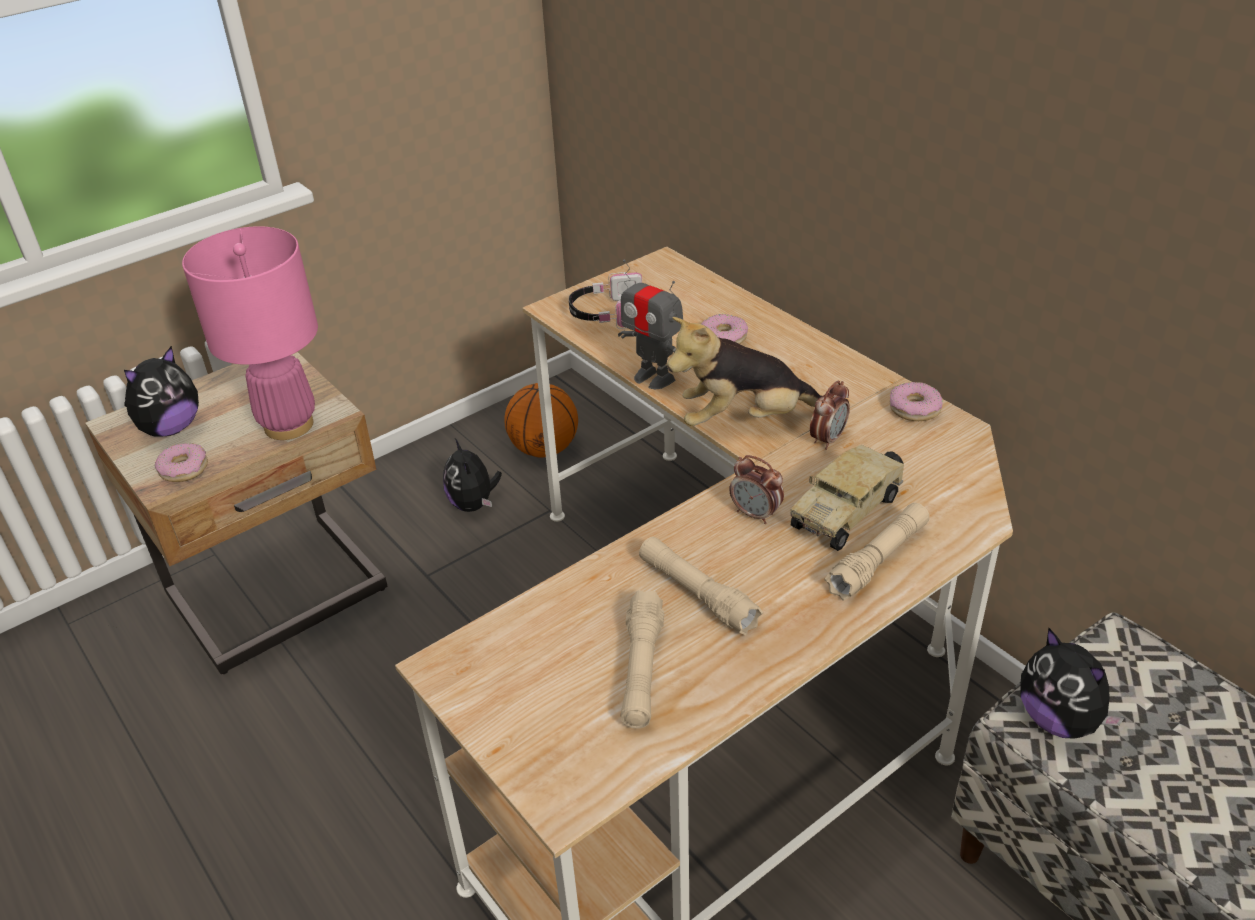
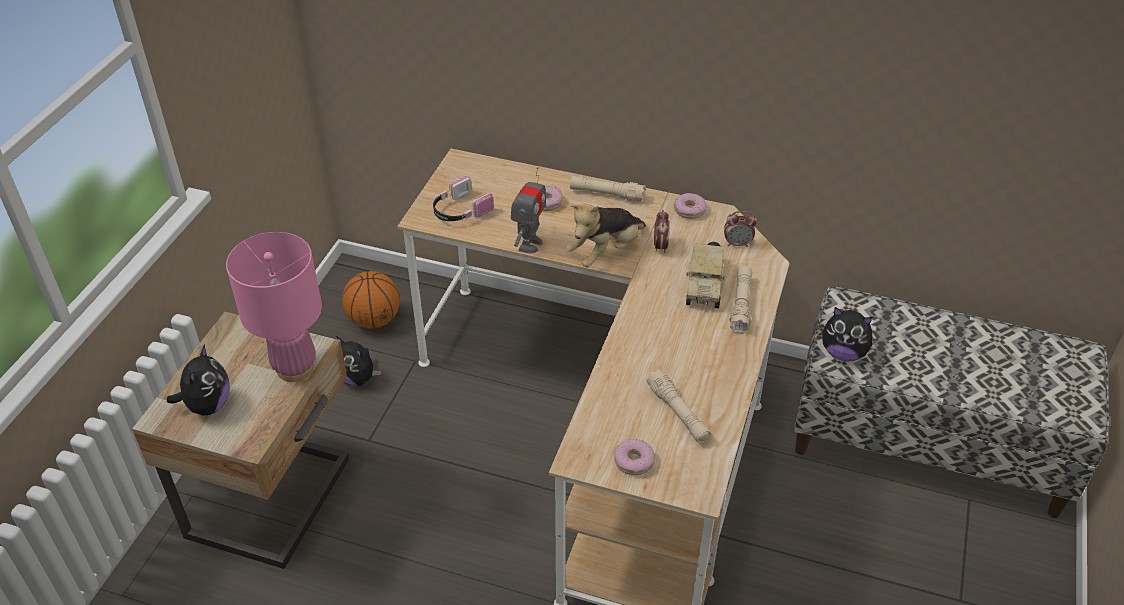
camera: 35 degrees left, 5 degrees up
donut [155,443,208,482] -> donut moved to [614,438,655,475]
toy robot [618,259,683,389] -> toy robot turned 75 degrees counterclockwise [511,167,546,253]
beige flashlight [639,537,763,636] -> beige flashlight moved to [570,176,646,202]
alarm clock [729,455,784,524] -> alarm clock moved to [724,211,757,247]

